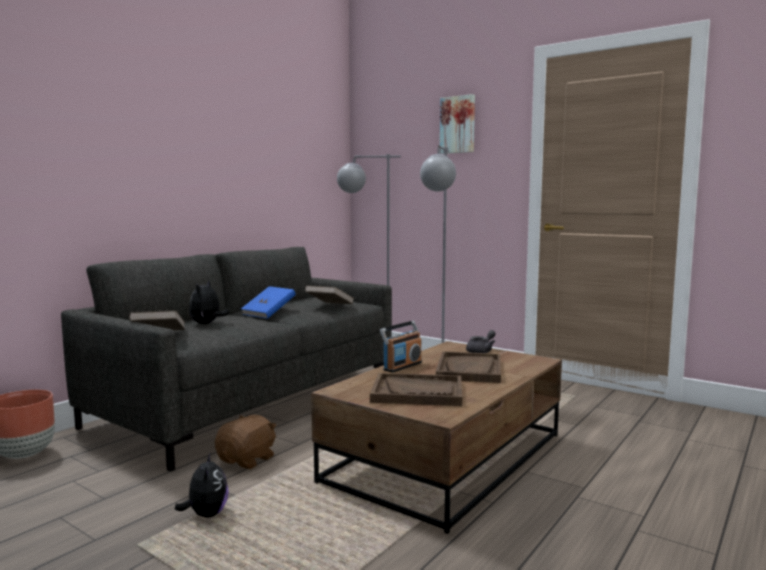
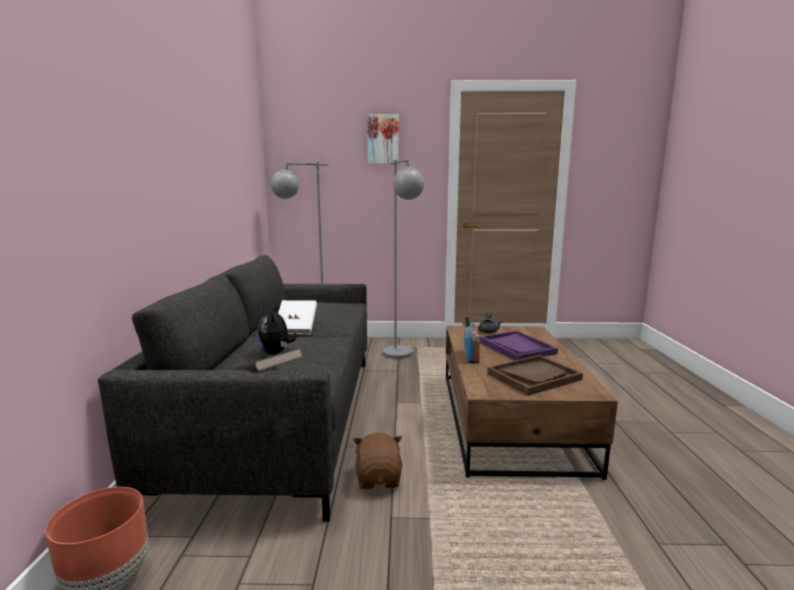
camera: 35 degrees left, 5 degrees up
plush toy [175,452,229,517] -> none
blue book [241,286,296,319] -> white book [278,300,317,334]
brown book [305,285,354,304] -> none
brown tray [436,351,501,383] -> purple tray [479,330,558,360]

